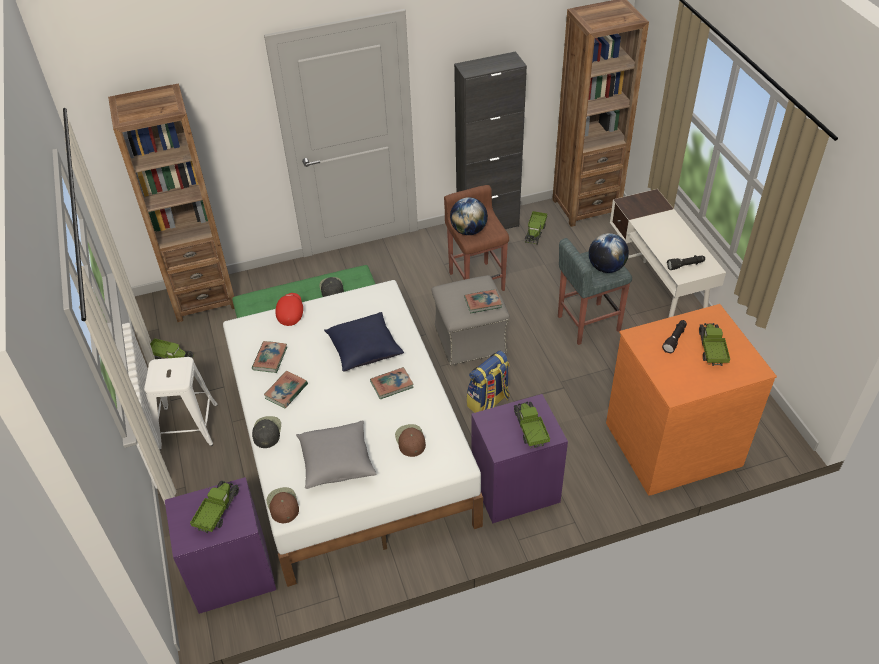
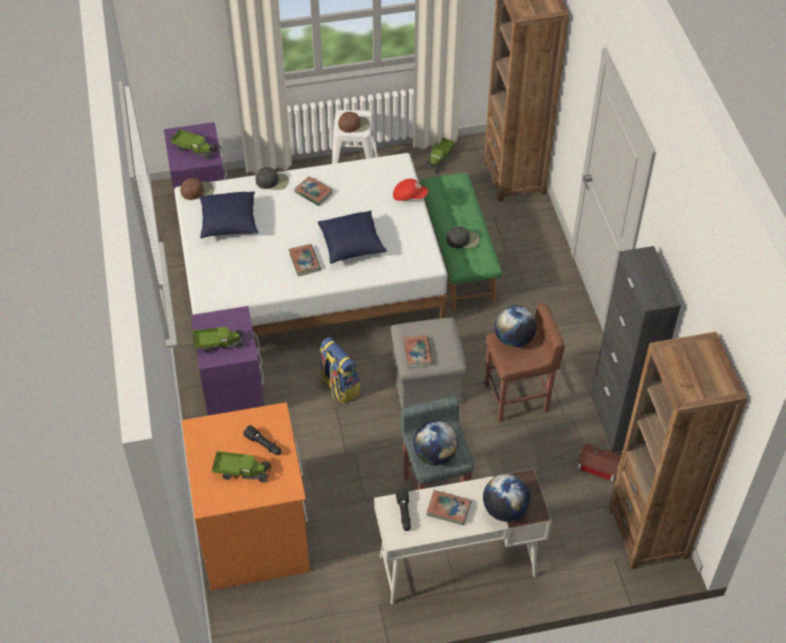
camera: 95 degrees right, 5 degrees up
book [252,341,287,373] -> book moved to [426,490,471,525]
grey pillow [296,420,377,489] -> blue pillow [200,191,258,238]
brown cap [395,424,426,457] -> brown cap moved to [338,112,370,133]
toy truck [525,211,547,245] -> toy house [577,443,621,481]
none -> globe [483,474,530,522]

